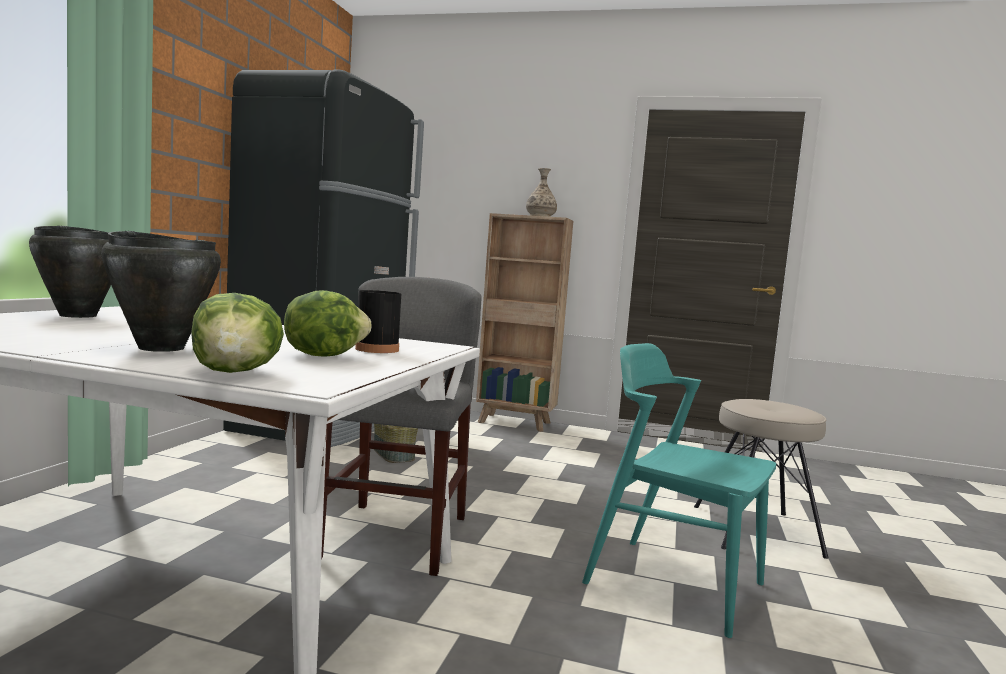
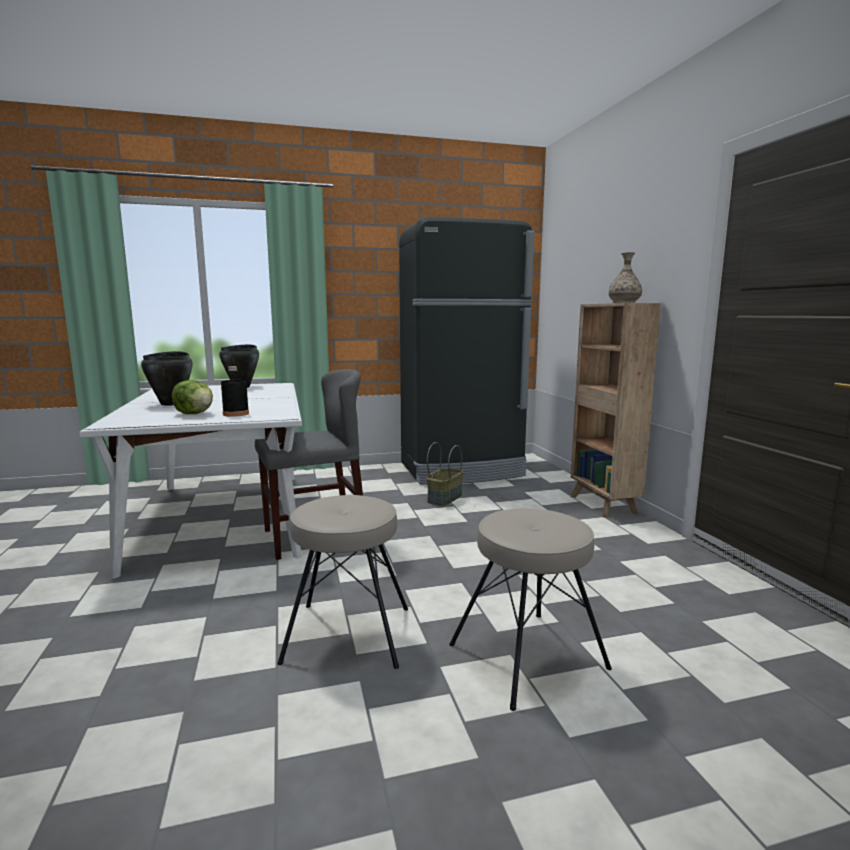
camera: 60 degrees right, 5 degrees up
lettuce [191,293,284,373] -> none
turquoise chair [582,343,776,638] -> beige stool [277,495,408,669]

